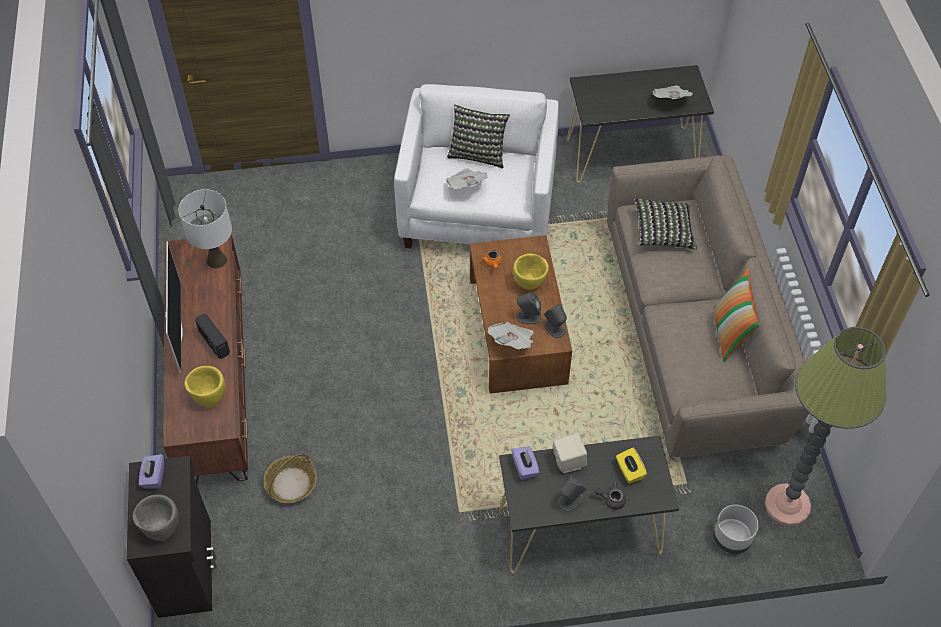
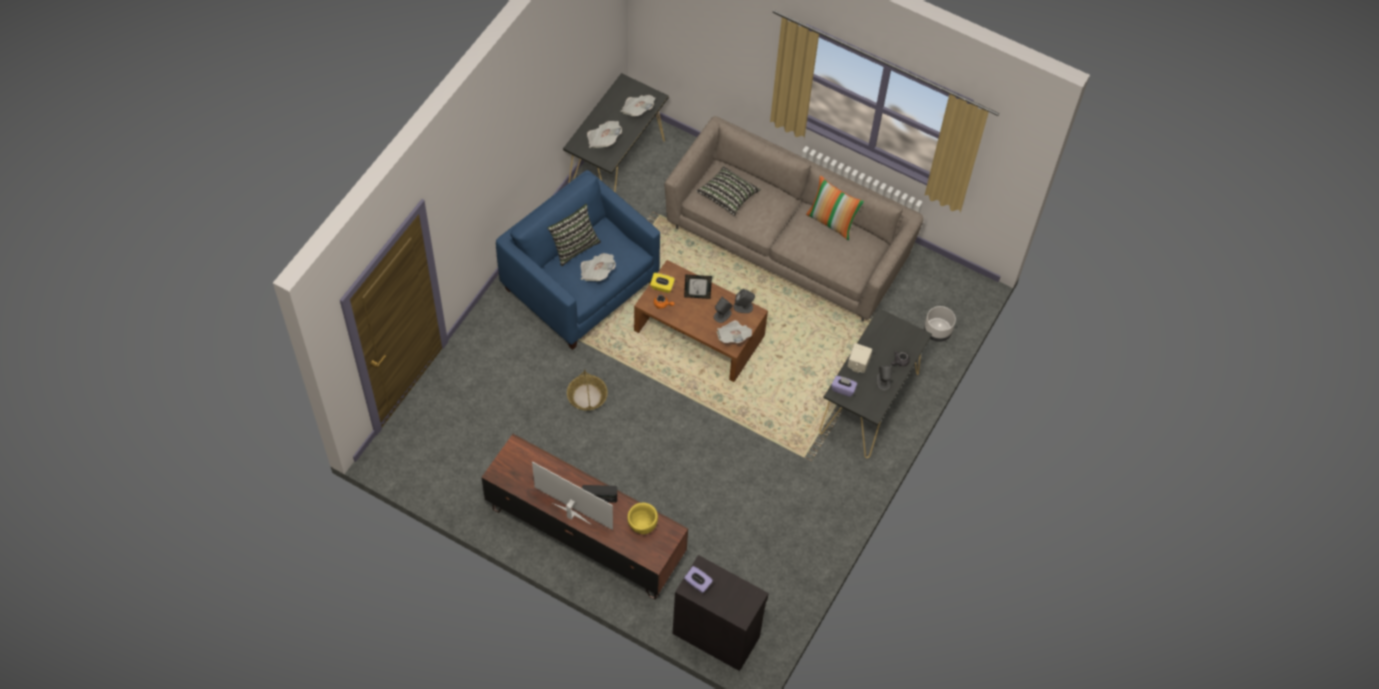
camera: 55 degrees left, 5 degrees up
grey bowl [133,495,179,541] -> none
white table lamp [178,189,232,268] -> none
basket [263,454,317,503] -> basket moved to [567,369,608,411]
white armchair [394,84,559,248] -> blue armchair [496,170,660,350]
yellow bowl [513,254,549,289] -> picture frame [684,275,712,299]
yellow tissue box [616,448,647,484] -> yellow tissue box moved to [650,273,675,293]
floor lamp [765,327,887,526] -> none
none -> newspaper [587,121,622,148]

